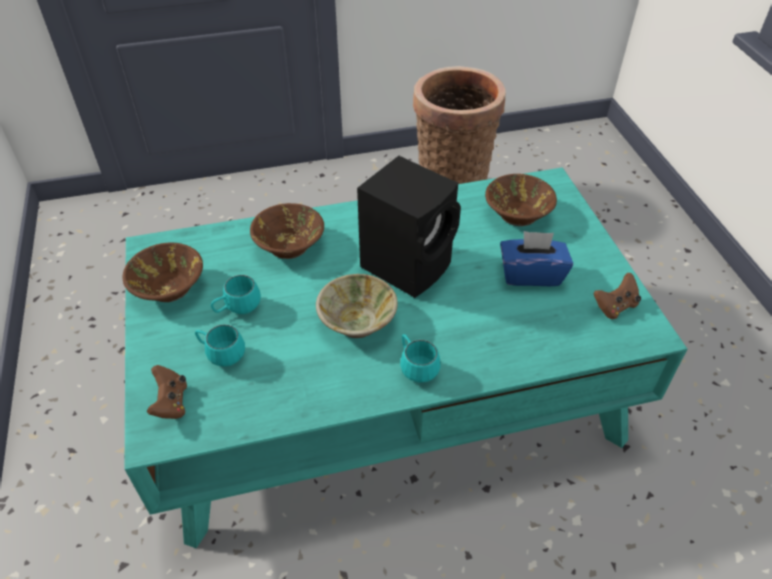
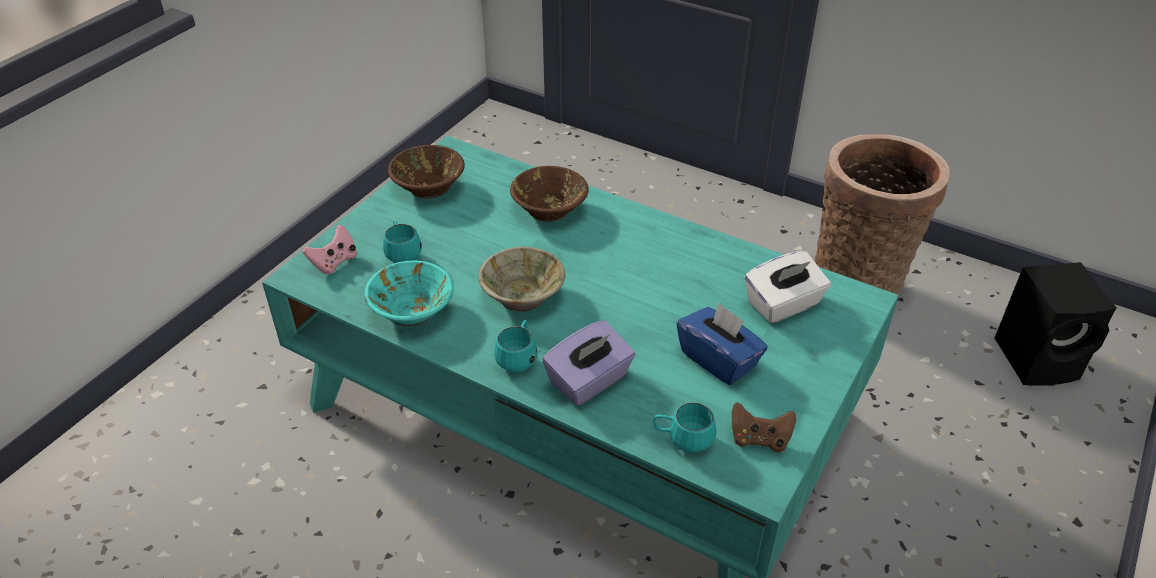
camera: 45 degrees right, 5 degrees down
brown game controller [147,365,187,419] -> pink game controller [303,224,357,274]
turquoise mug [211,275,261,314] -> turquoise mug moved to [653,402,716,452]
black speaker [357,156,461,298] -> black speaker moved to [995,262,1117,385]
brown bowl [485,174,557,226] -> white tissue box [745,251,831,324]
none -> turquoise bowl [364,261,454,326]
none -> purple tissue box [542,320,636,406]

